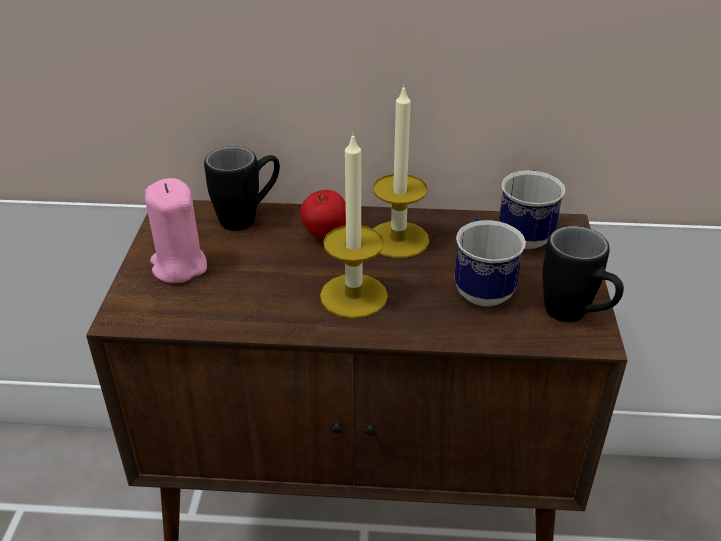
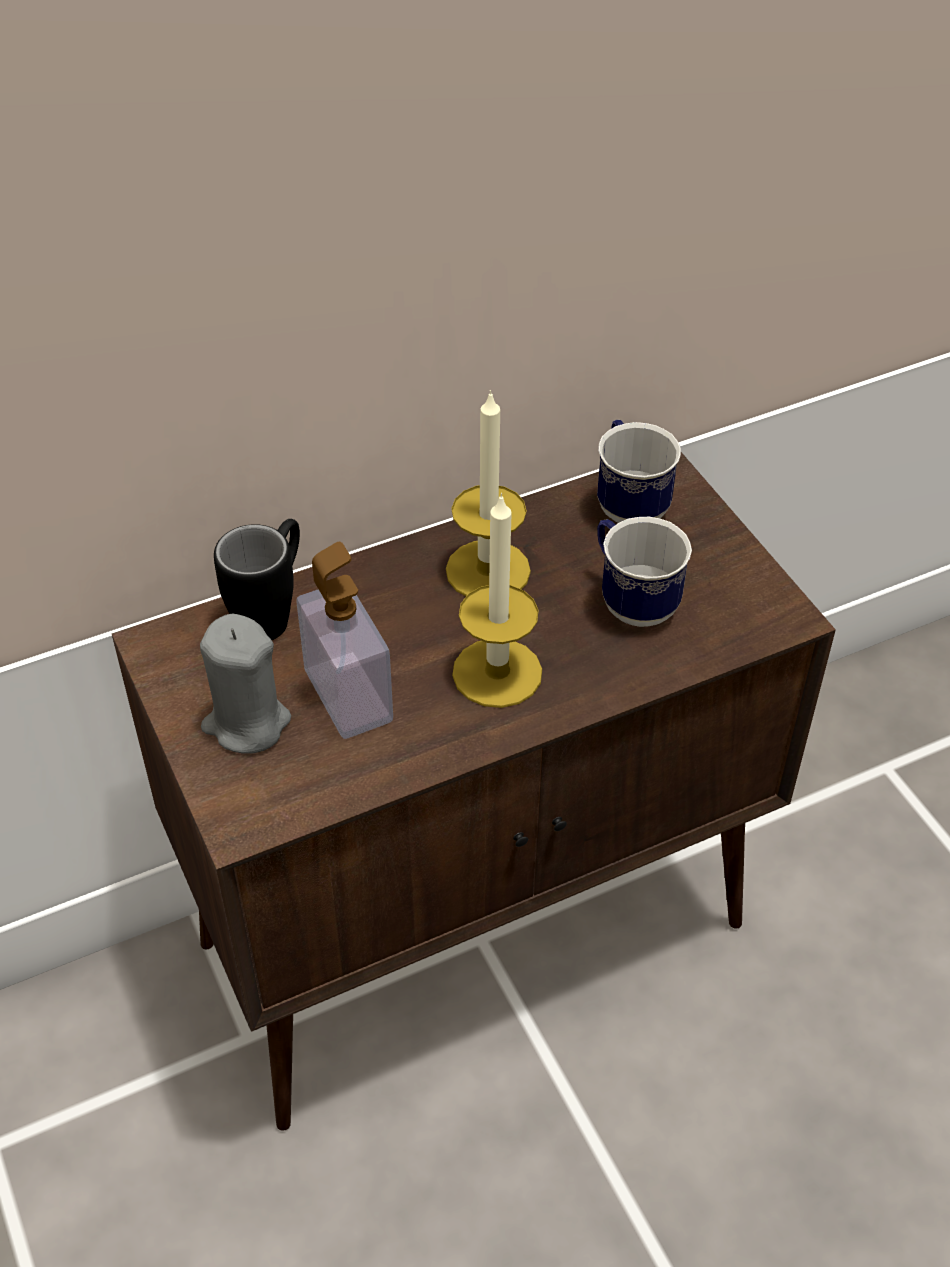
camera: 30 degrees left, 10 degrees up
pink candle [145,178,207,283] -> grey candle [200,613,291,754]
apple [300,190,346,239] -> none
black mug [543,226,624,322] -> none
none -> soap dispenser [296,542,393,739]

